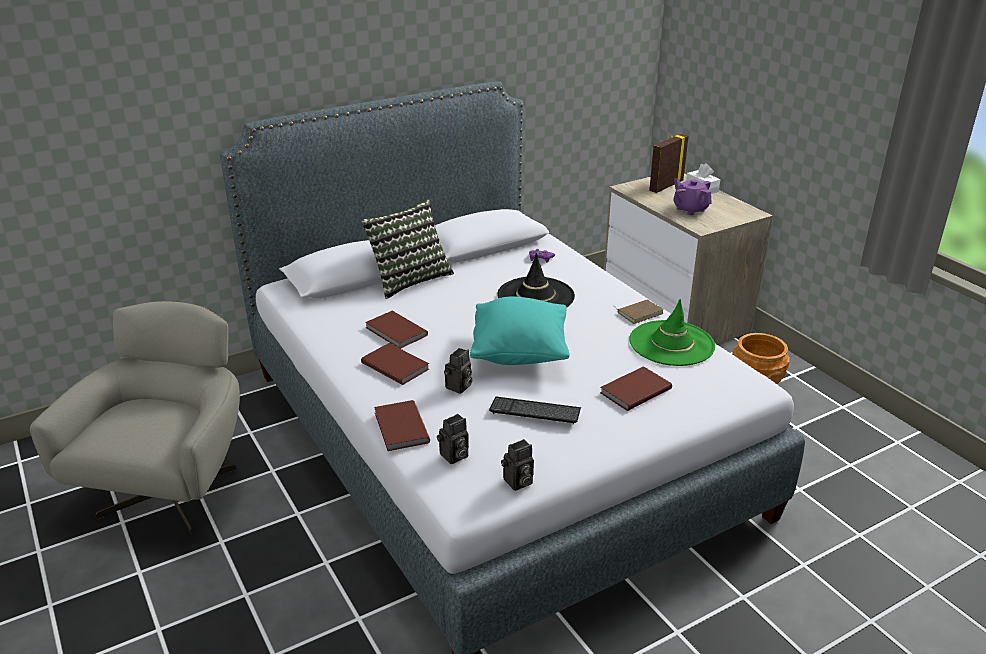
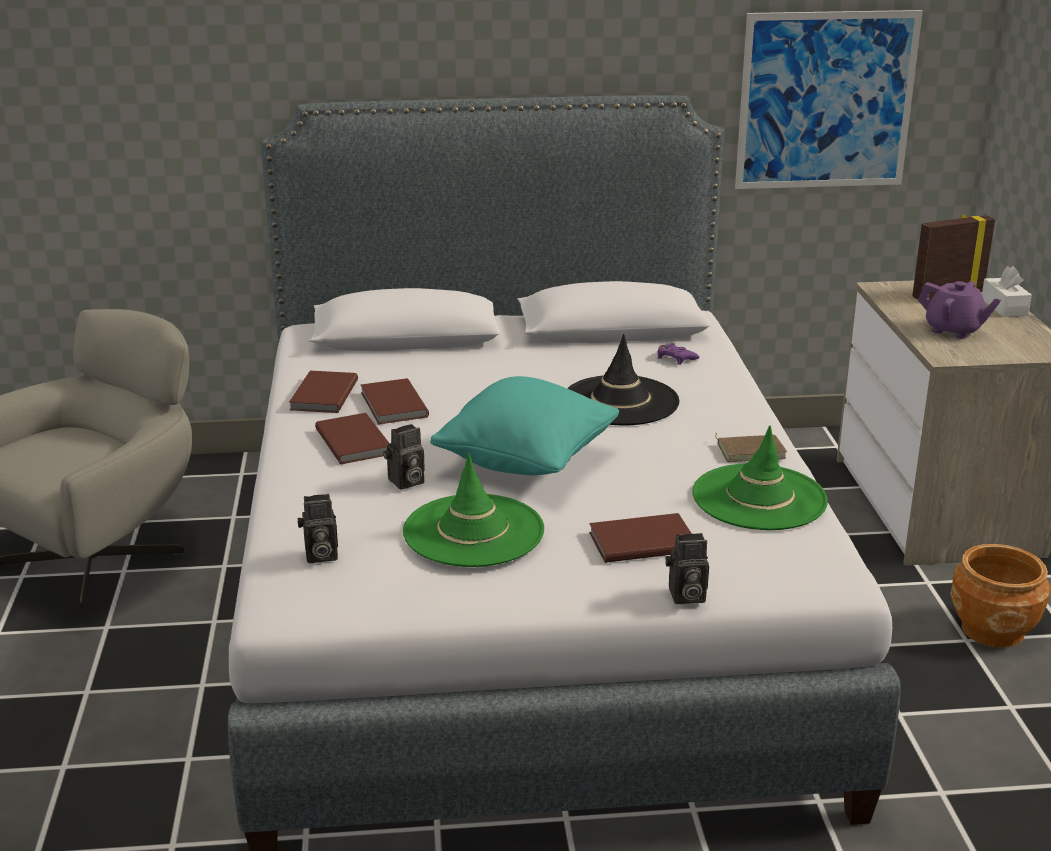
camera: 25 degrees right, 5 degrees down
pillow [361,198,454,299] -> none
brown book [374,400,430,451] -> brown book moved to [289,371,358,413]
keyboard [489,397,581,425] -> green hat [403,454,544,567]
camera [501,439,534,491] -> camera moved to [665,533,709,604]
purple teapot [673,178,712,215] -> purple teapot turned 135 degrees clockwise [918,281,1001,339]
none -> picture [735,10,923,189]

